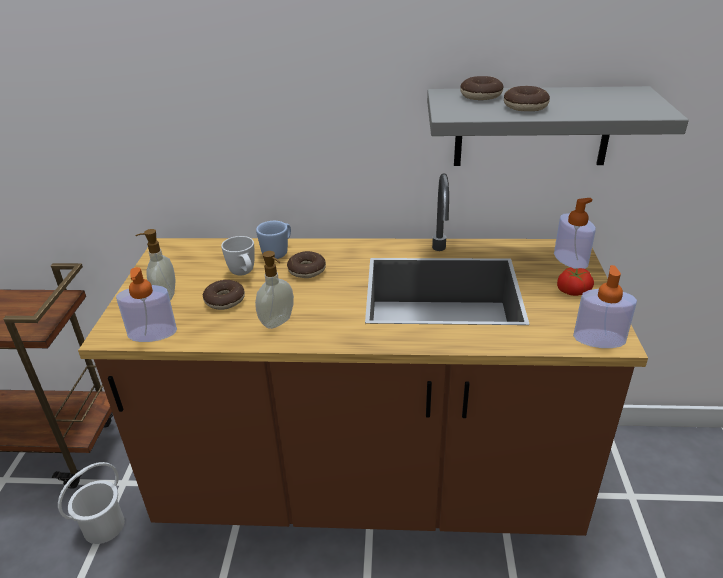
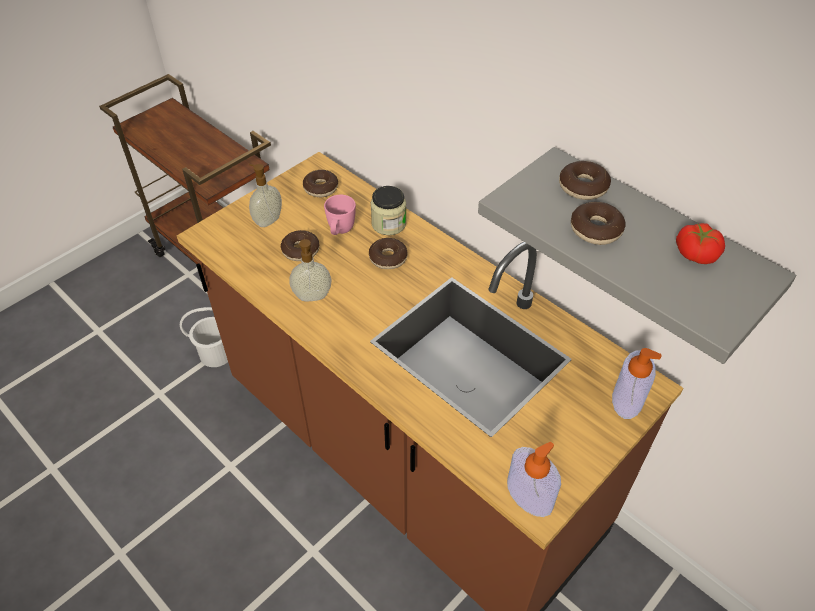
camera: 40 degrees right, 15 degrees up
soap dispenser [116,267,177,342] -> none
white mug [221,236,255,275] -> pink mug [324,195,356,235]
blue mug [256,221,291,259] -> jar [371,186,406,235]
tomato [557,267,594,296] -> tomato moved to [676,223,725,264]
none -> donut [303,170,338,197]

